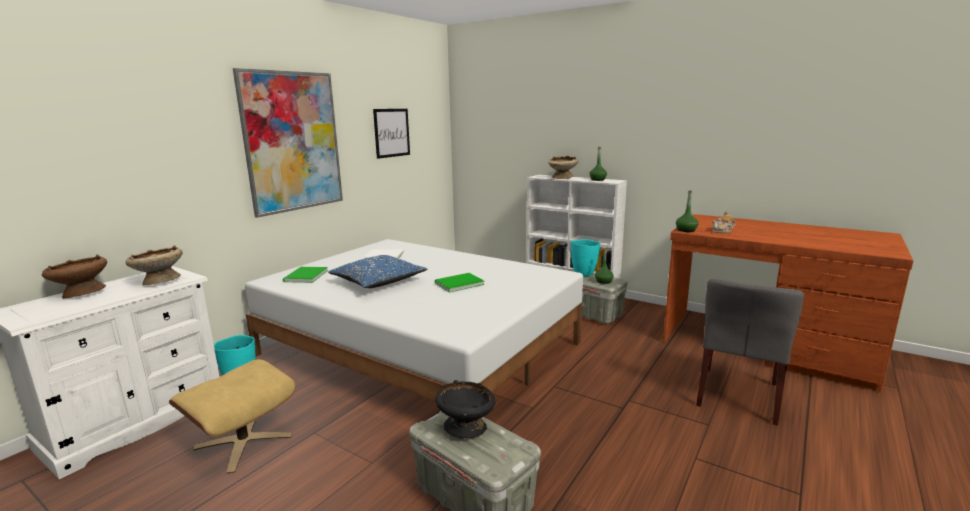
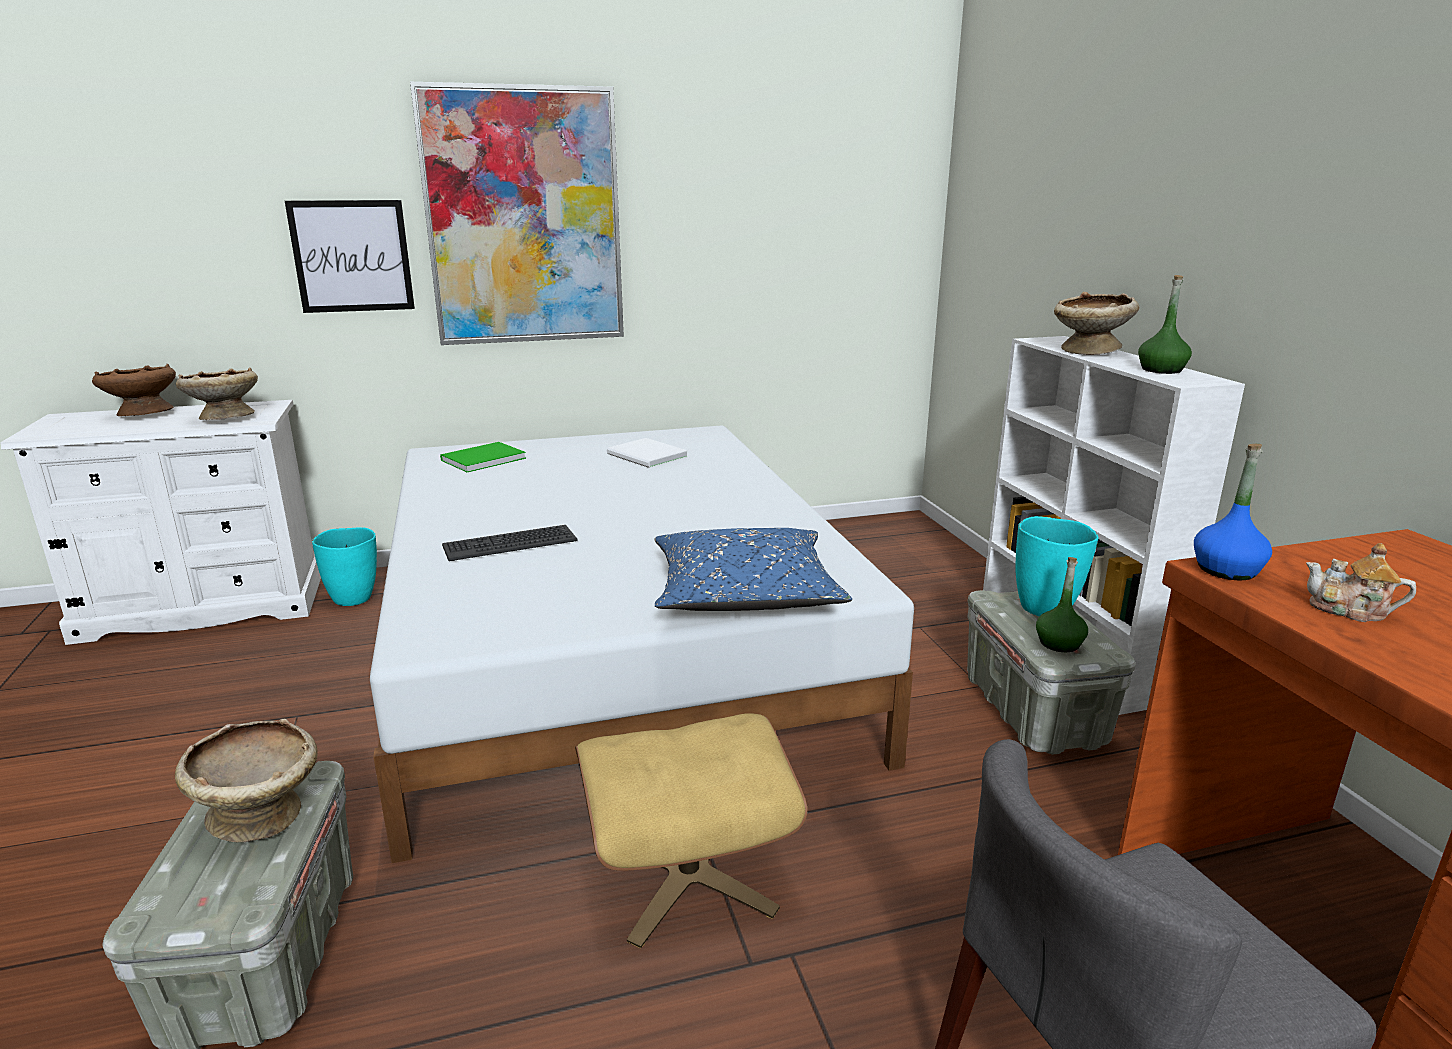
camera: 40 degrees right, 5 degrees up
beige ottoman [169,359,296,474] -> beige ottoman moved to [575,713,807,948]
blue pillow [328,255,427,288] -> blue pillow moved to [655,528,852,611]
picture [373,109,410,159] -> picture moved to [285,200,415,313]
green book [435,273,485,293] -> none
black bowl [435,380,495,439] -> beige bowl [175,719,318,842]
green bottle [676,190,699,232] -> blue bottle [1194,444,1272,580]
none -> keyboard [442,525,578,561]

